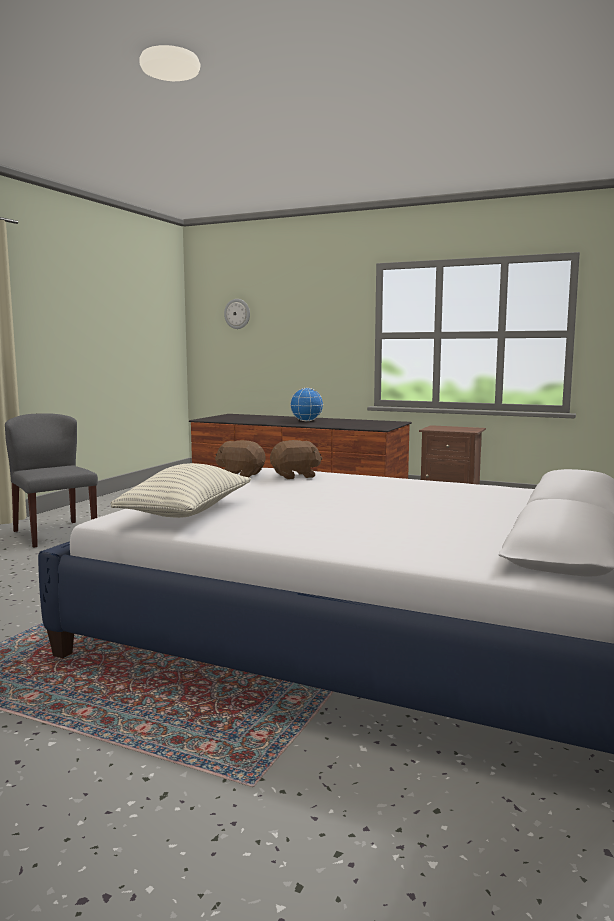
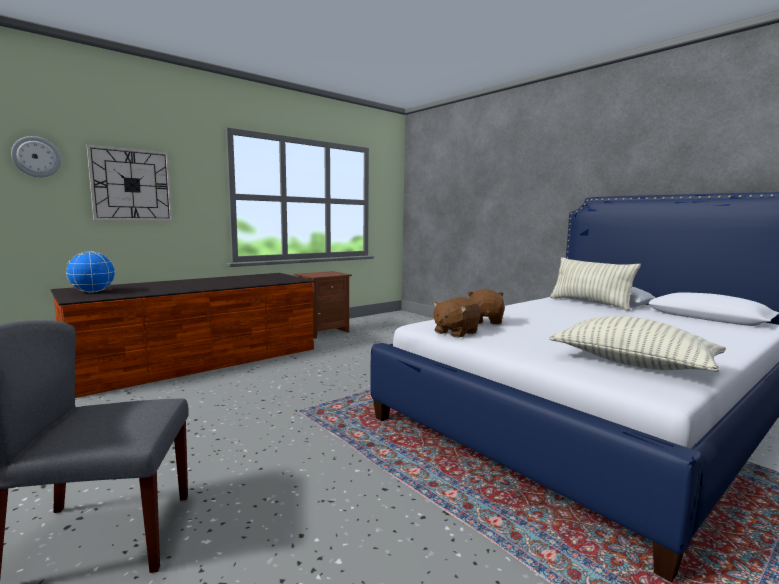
camera: 65 degrees left, 0 degrees up
globe [290,388,324,421] -> globe moved to [66,251,115,293]
none -> wall clock [87,144,173,221]
none -> pillow [550,257,641,311]

